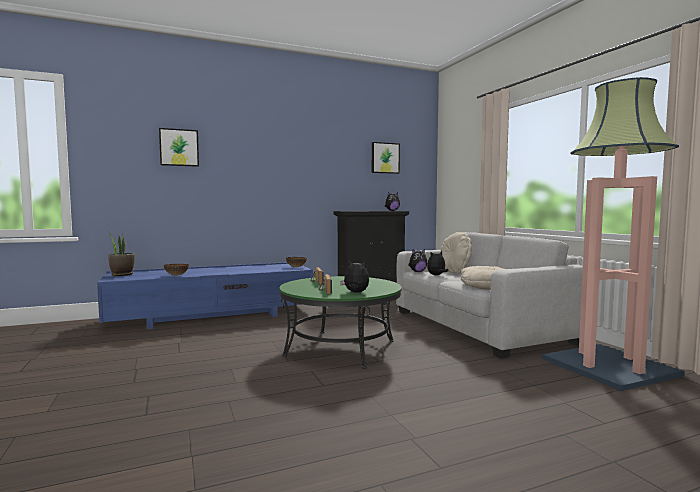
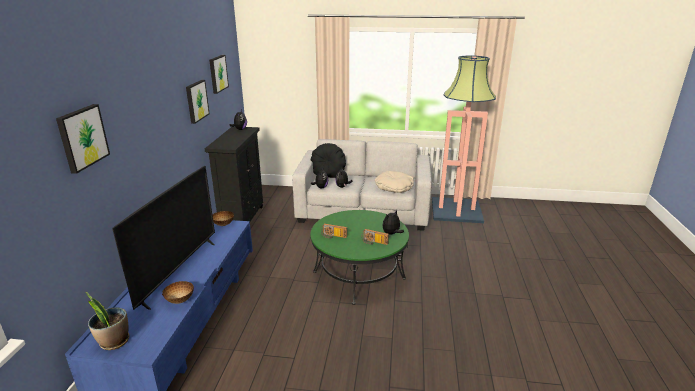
camera: 60 degrees left, 20 degrees up
beige pillow [440,232,472,273] -> black pillow [311,143,346,178]
none -> television [112,166,215,311]
none -> picture [186,80,210,124]

